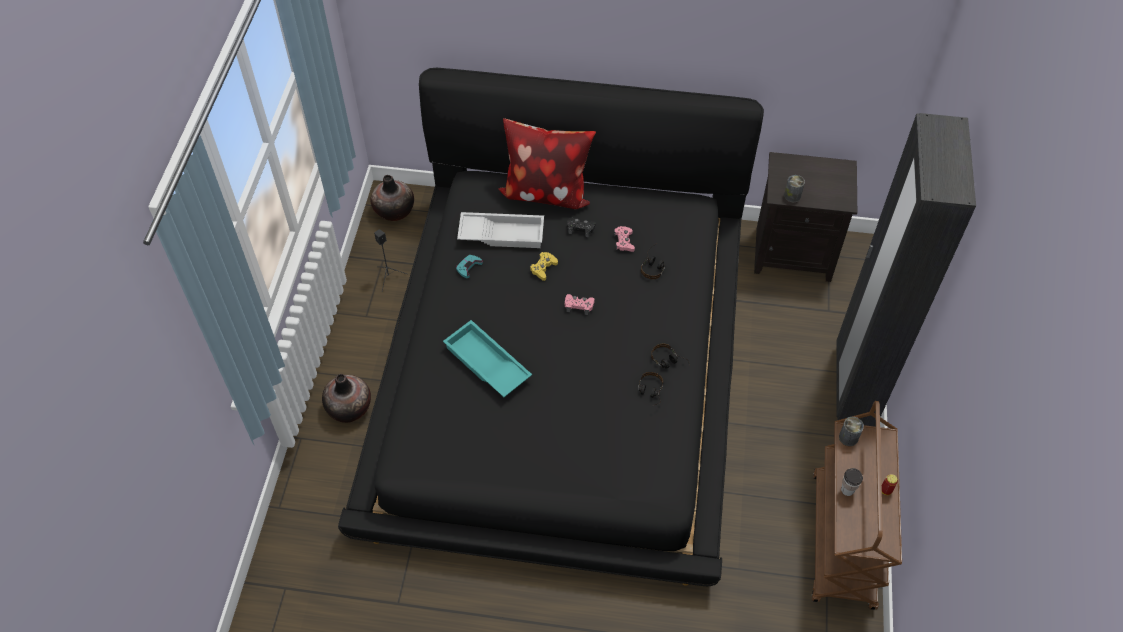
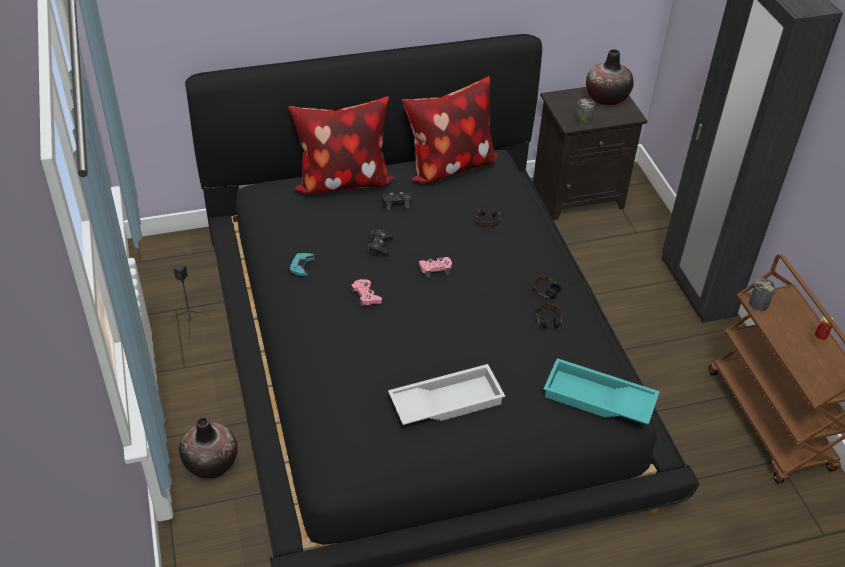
camera: 25 degrees left, 10 degrees down
vase [370,175,414,221] -> vase moved to [586,49,633,105]
turquoise tray [443,320,532,397] -> turquoise tray moved to [543,358,660,425]
white tray [457,212,544,248] -> white tray moved to [388,364,505,425]
yellow game controller [530,252,558,281] -> black game controller [368,229,392,257]
pink game controller [614,226,635,252] -> pink game controller moved to [351,279,382,307]
cup [841,468,863,496] -> none
none -> pillow [402,76,498,183]

